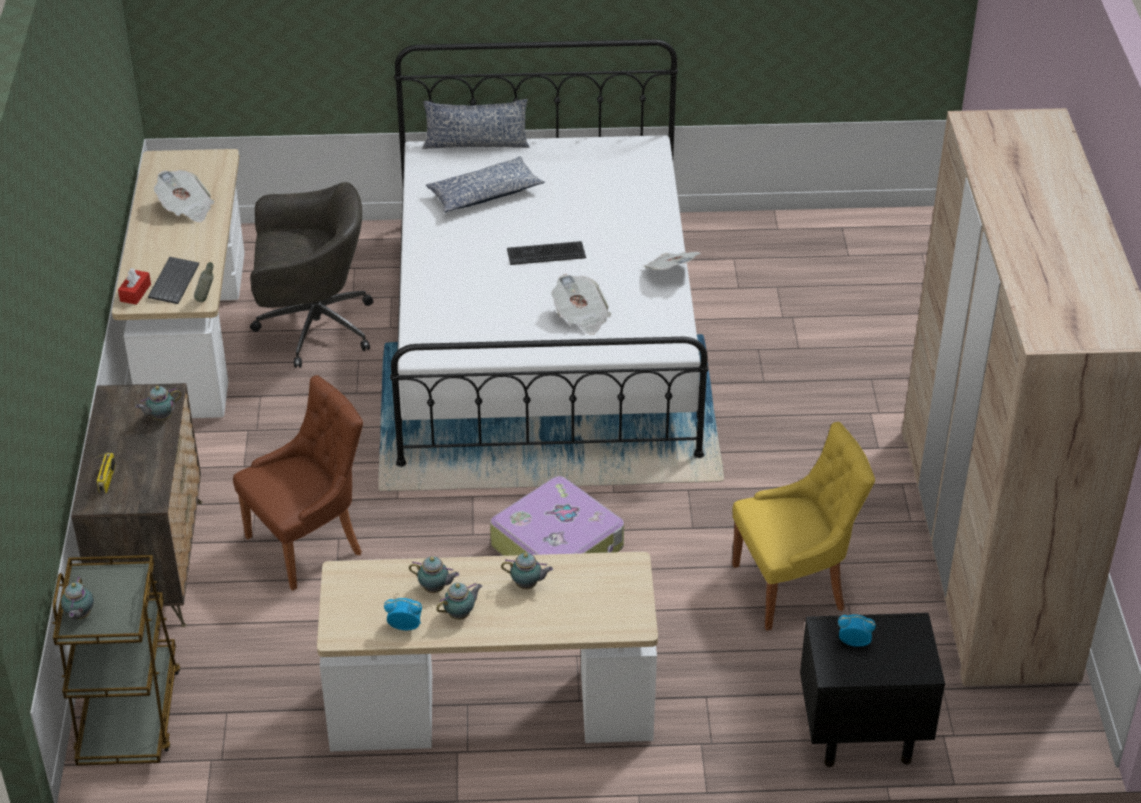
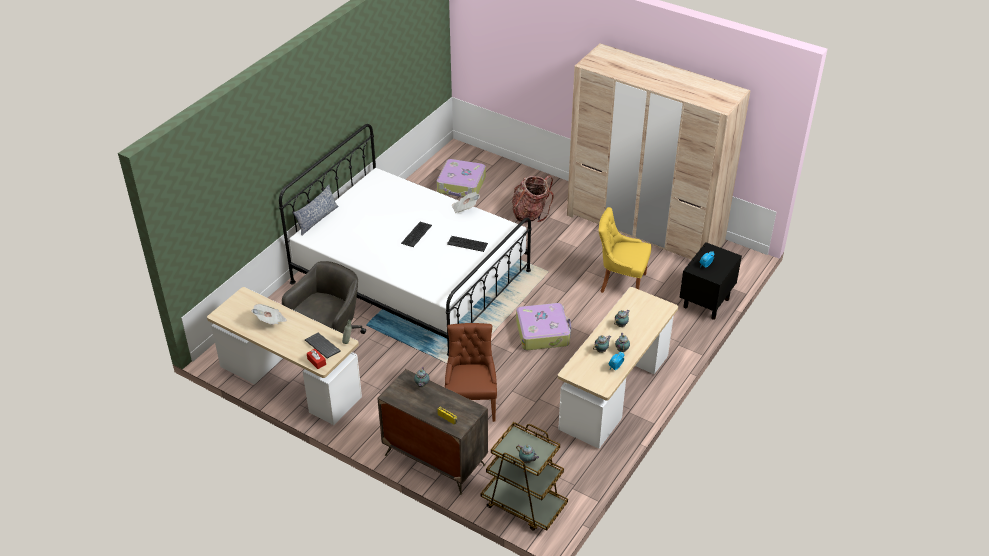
camera: 55 degrees left, 0 degrees up
pillow [426,157,545,213] -> none
newspaper [551,274,611,335] -> keyboard [447,236,488,252]
yellow chair [732,422,875,631] -> yellow chair turned 90 degrees counterclockwise [599,207,651,293]
none -> suitcase [437,159,486,197]
none -> backpack [512,176,553,223]

